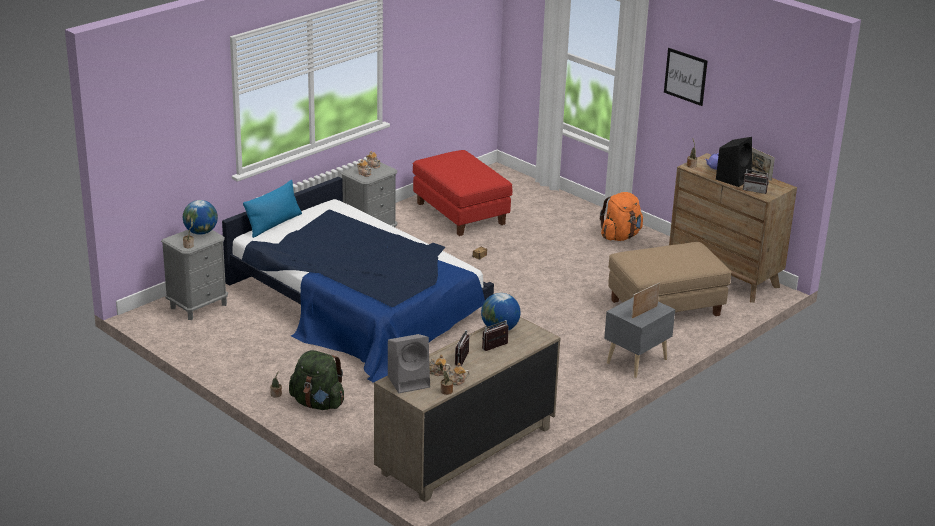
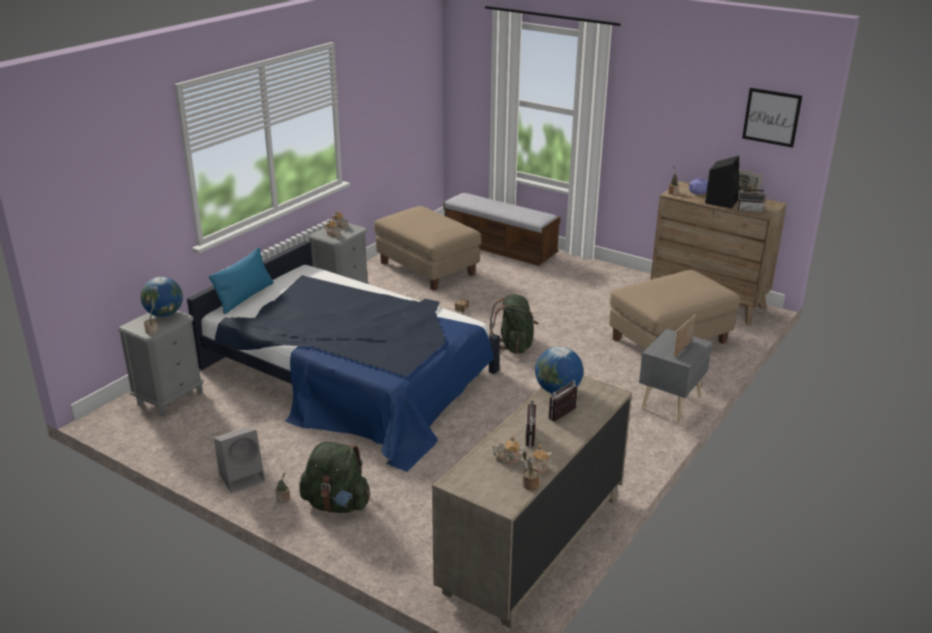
camera: 10 degrees left, 0 degrees up
grey speaker [388,334,430,393] -> grey speaker moved to [214,427,265,493]
red ottoman [413,150,513,236] -> beige ottoman [374,206,481,291]
orange backpack [600,192,643,241] -> none
picture [664,48,708,106] -> picture moved to [742,88,802,148]
none -> bench [444,193,560,266]
none -> green backpack [490,294,539,353]

